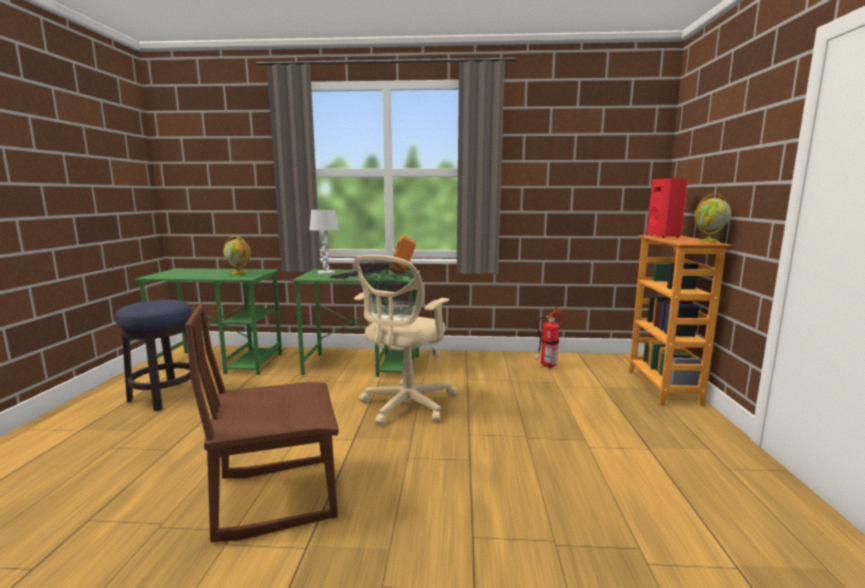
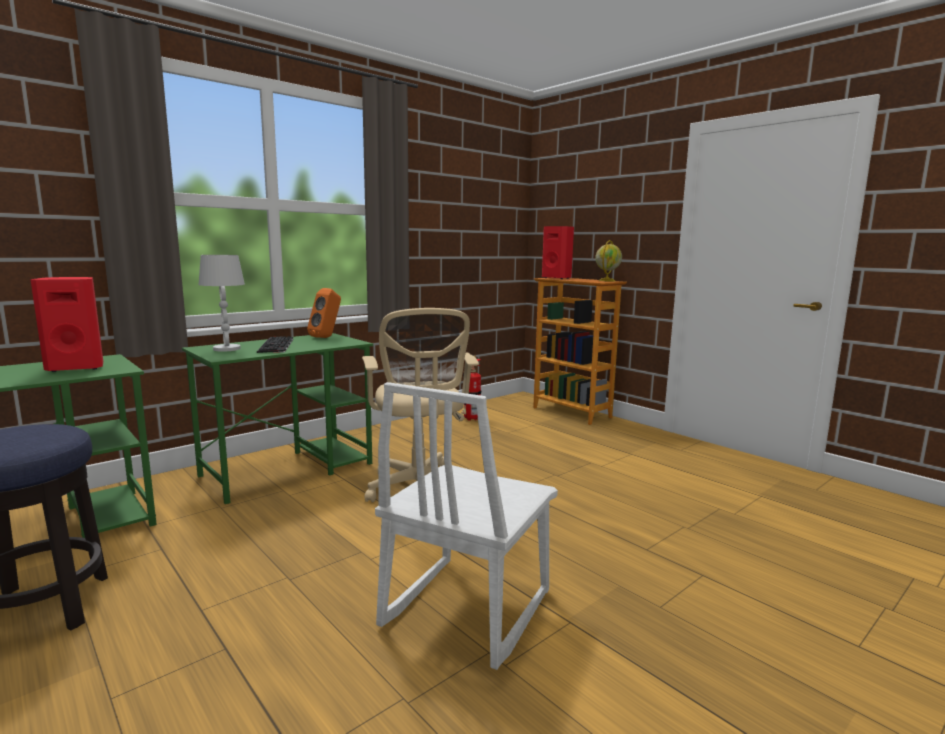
camera: 45 degrees left, 0 degrees up
brown chair [185,303,339,542] -> white chair [375,382,558,670]
globe [223,236,251,275] -> red speaker [30,277,103,372]

